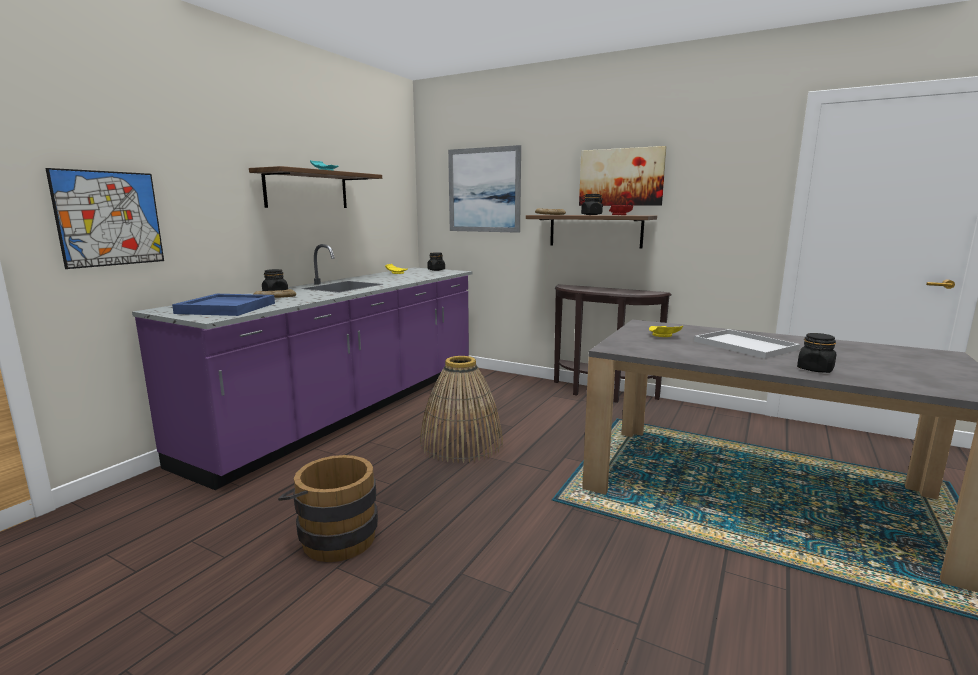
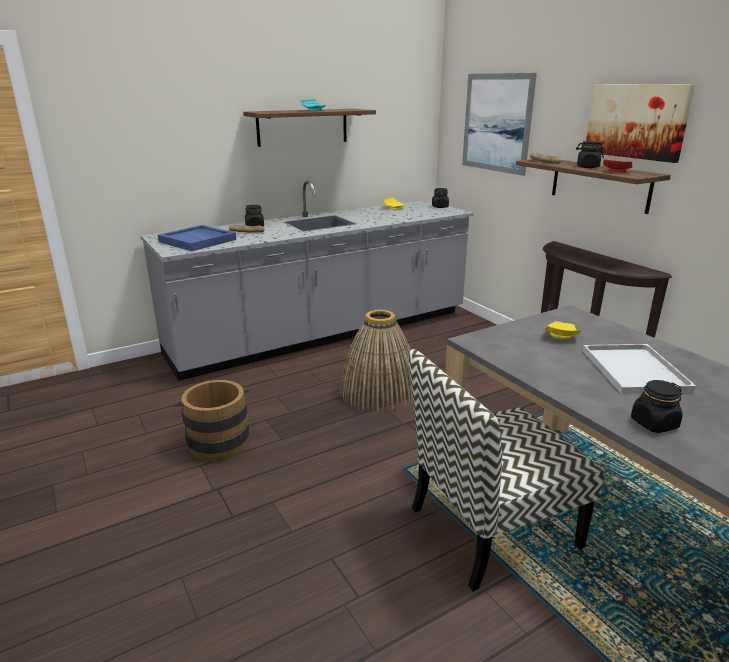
camera: 30 degrees right, 10 degrees up
picture [46,168,164,269] -> none
purple counter [132,244,473,490] -> grey counter [141,181,474,381]
none -> chair [408,349,604,591]

